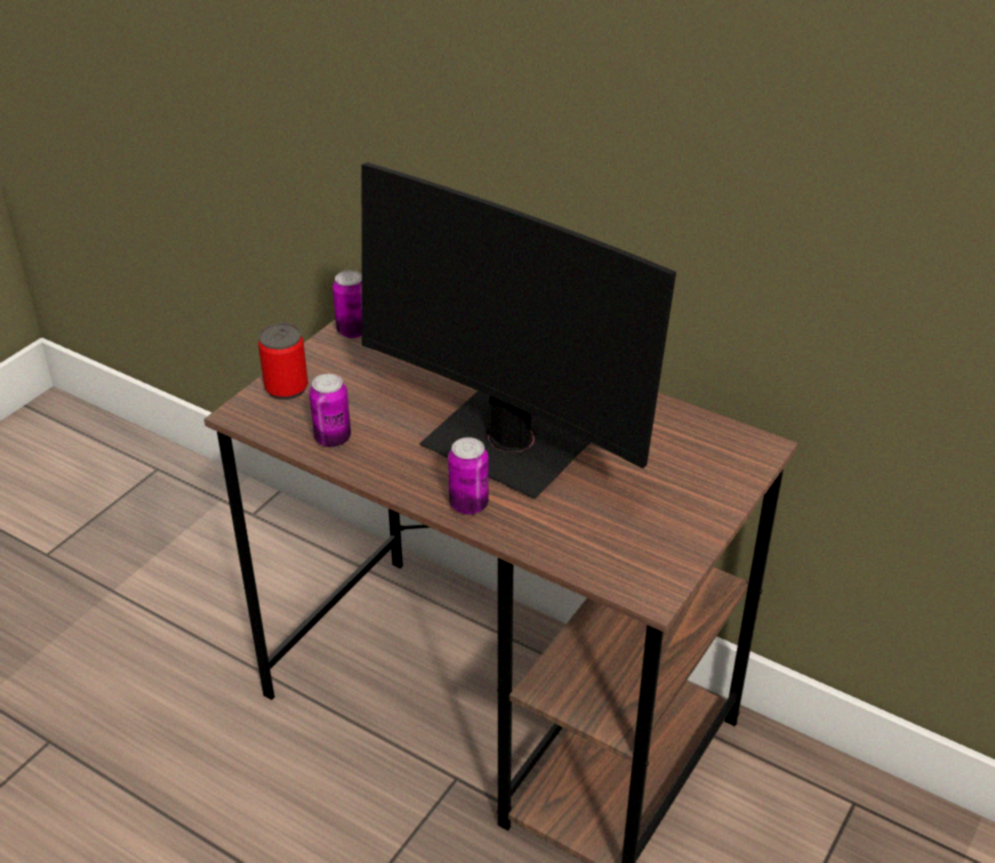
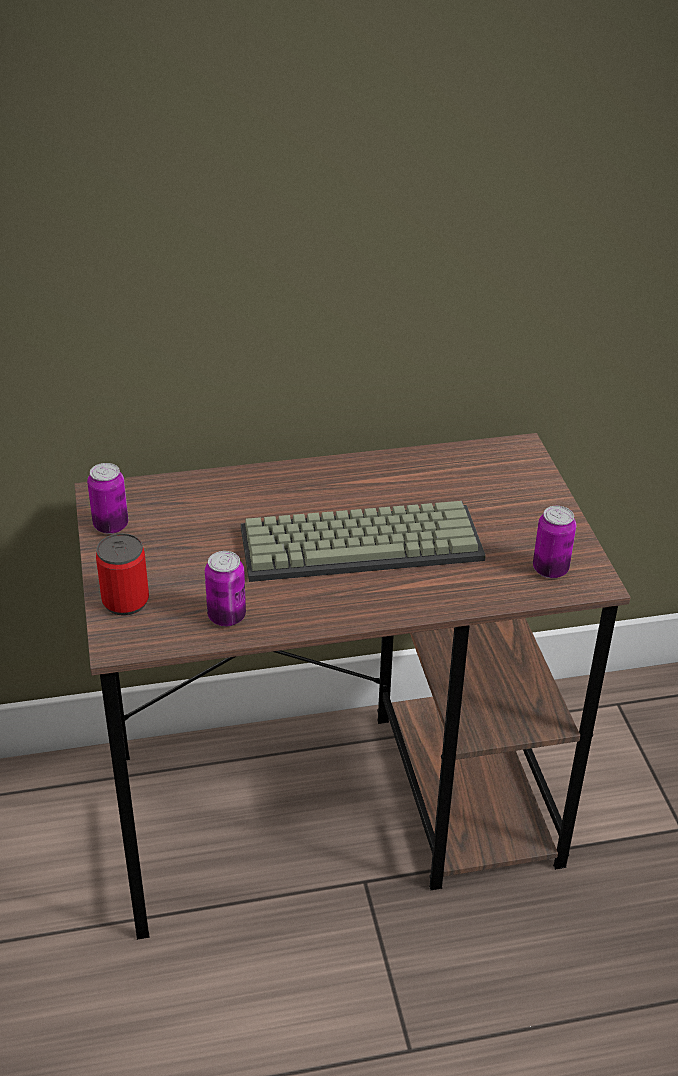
camera: 45 degrees left, 0 degrees up
monitor [362,162,676,499] -> keyboard [241,501,486,582]
can [448,437,489,515] -> can moved to [533,506,576,578]

